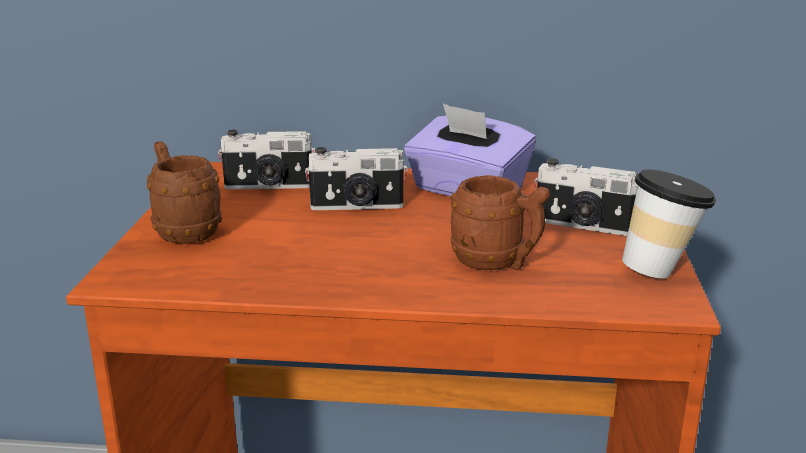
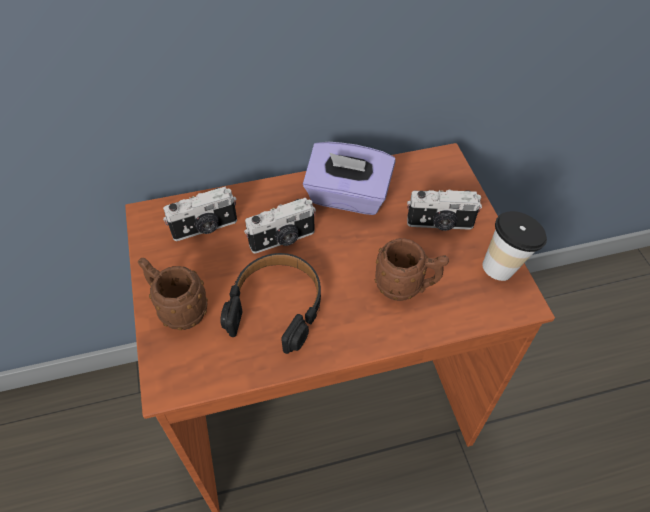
camera: 20 degrees left, 30 degrees up
none -> black headphones [220,253,321,354]

